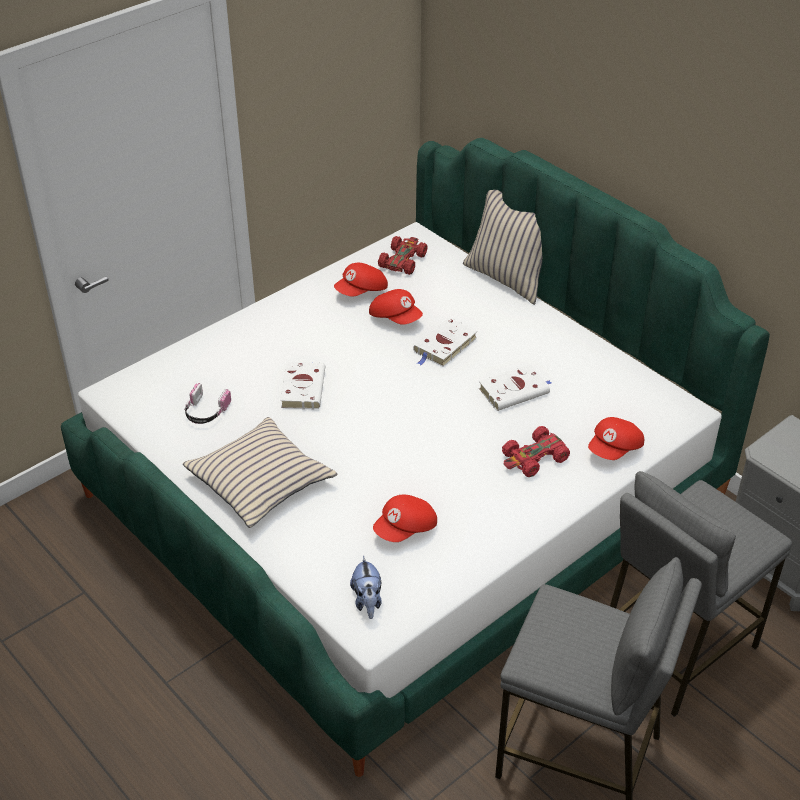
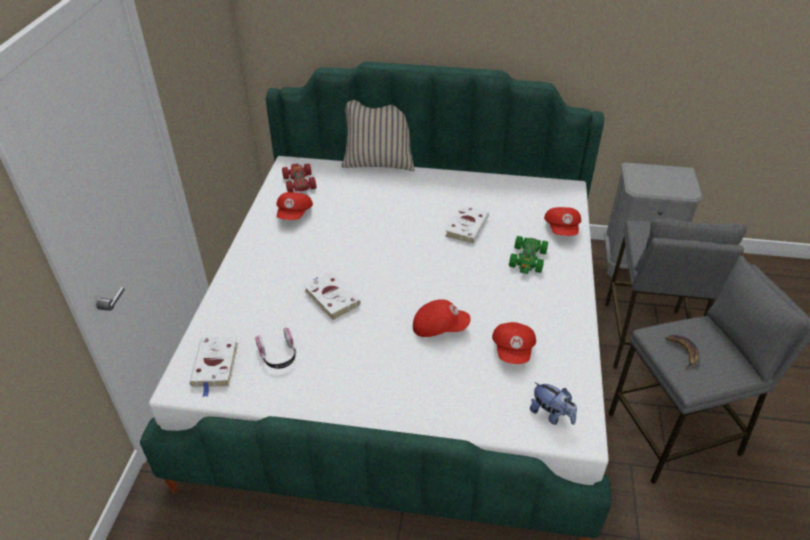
camera: 40 degrees left, 0 degrees up
beige pillow [183,417,337,528] -> none
red cap [369,289,423,325] -> red cap moved to [413,299,471,337]
white book [413,317,478,367] -> white book moved to [189,337,238,397]
red toy car [502,426,570,477] -> green toy car [509,236,548,274]
none -> banana [665,335,699,370]

